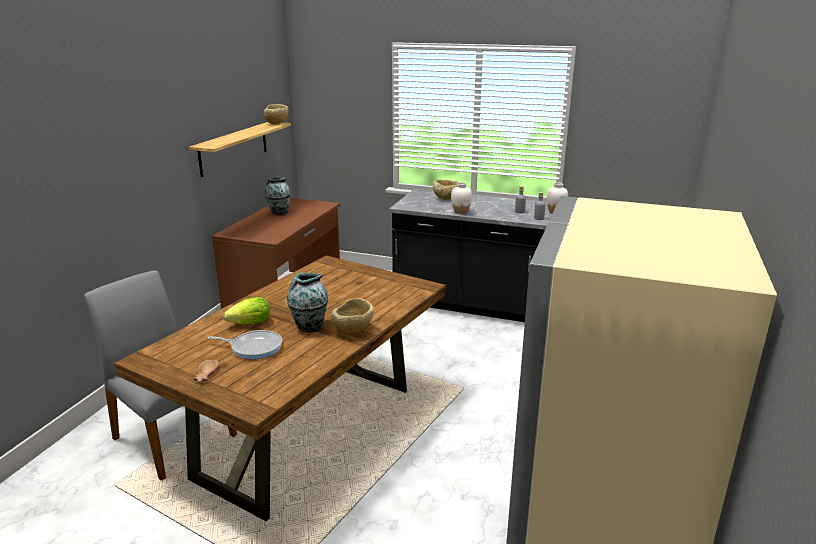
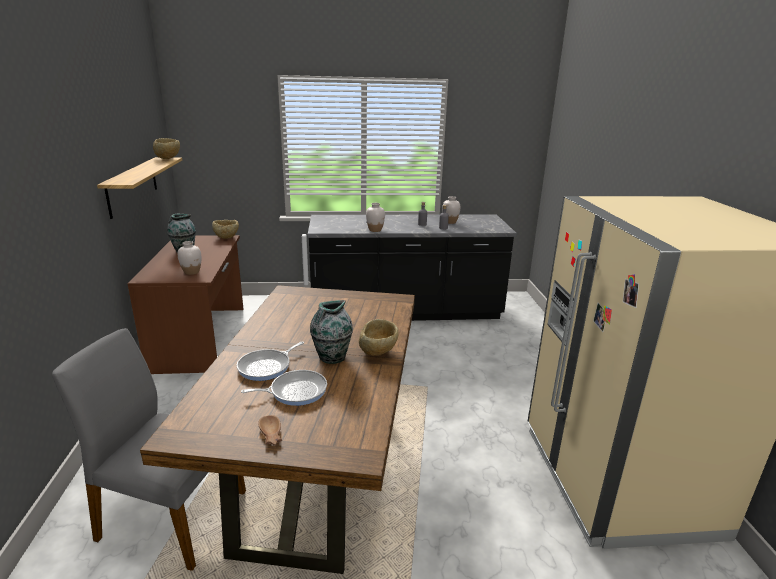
camera: 25 degrees left, 0 degrees up
lettuce [223,297,270,324] -> frying pan [237,342,304,381]
beige bowl [433,179,459,200] -> beige bowl moved to [212,220,239,239]
none -> white vase [178,241,201,275]

